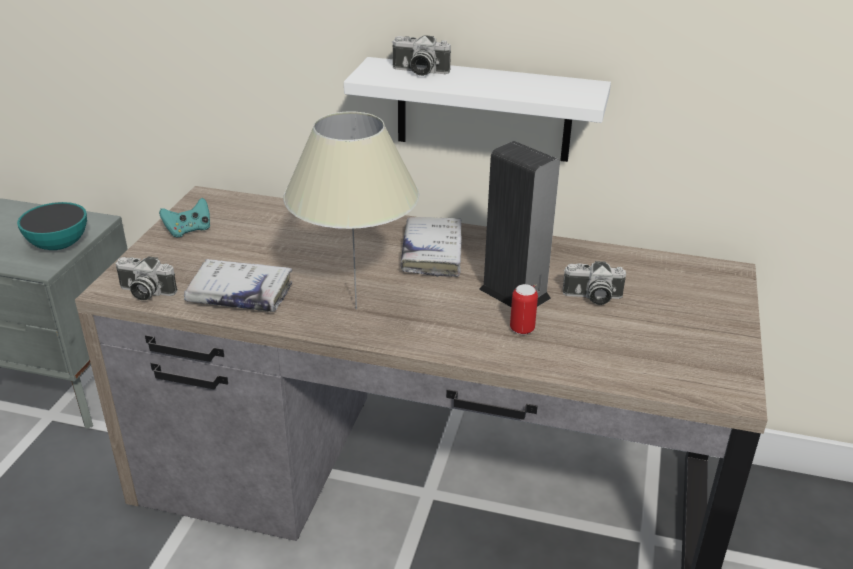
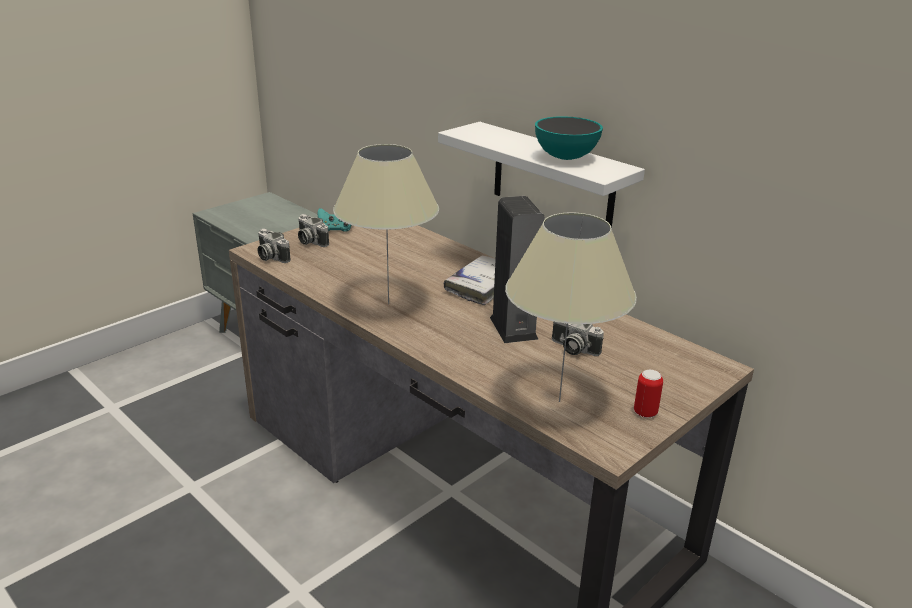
camera: 30 degrees right, 5 degrees down
bowl [17,202,87,250] -> bowl moved to [535,116,603,160]
white book [184,259,292,312] -> none
camera [392,35,451,76] -> camera moved to [298,214,329,247]
can [510,284,538,335] -> can moved to [634,370,663,418]
none -> beige table lamp [505,212,637,402]

